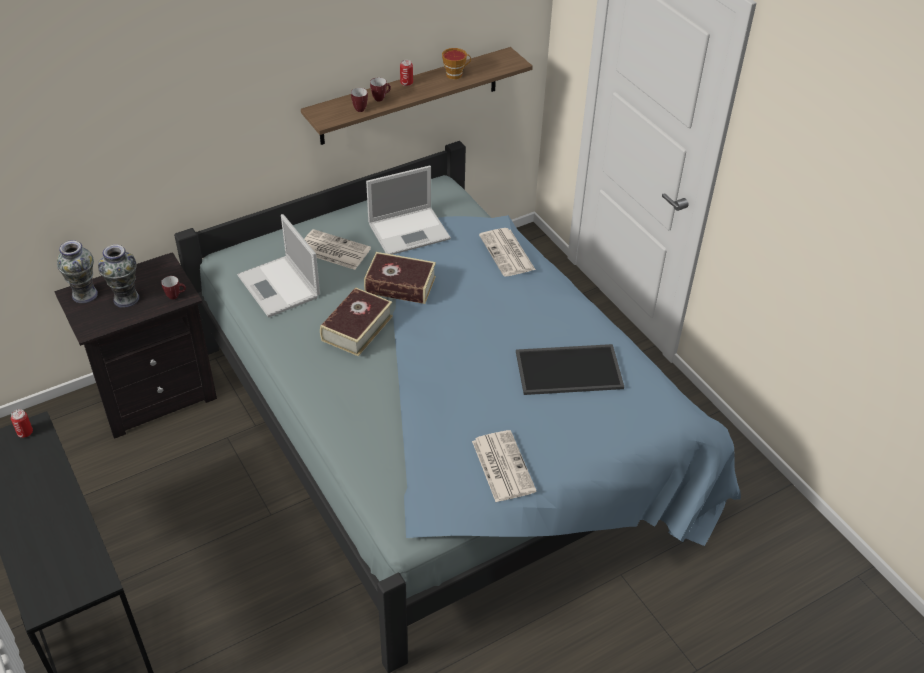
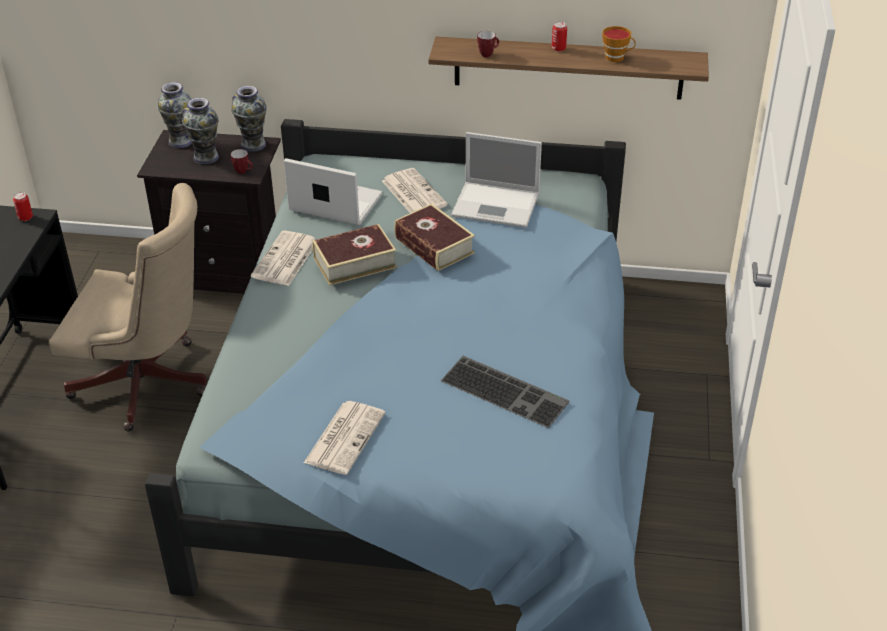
camera: 40 degrees right, 5 degrees down
laptop [237,214,320,317] -> laptop turned 105 degrees clockwise [284,158,383,225]
mug [370,78,391,102] -> none
newspaper [479,228,536,277] -> newspaper moved to [251,231,315,286]
tray [516,344,624,395] -> keyboard [441,356,569,428]
none -> beige office chair [49,183,207,432]
none -> vase [231,86,267,152]

